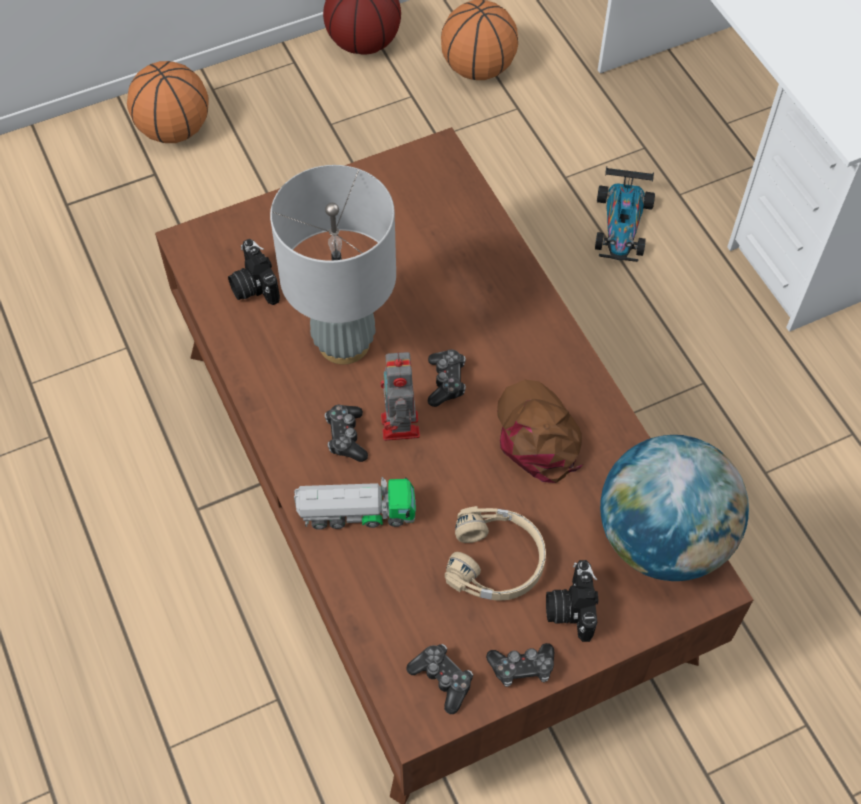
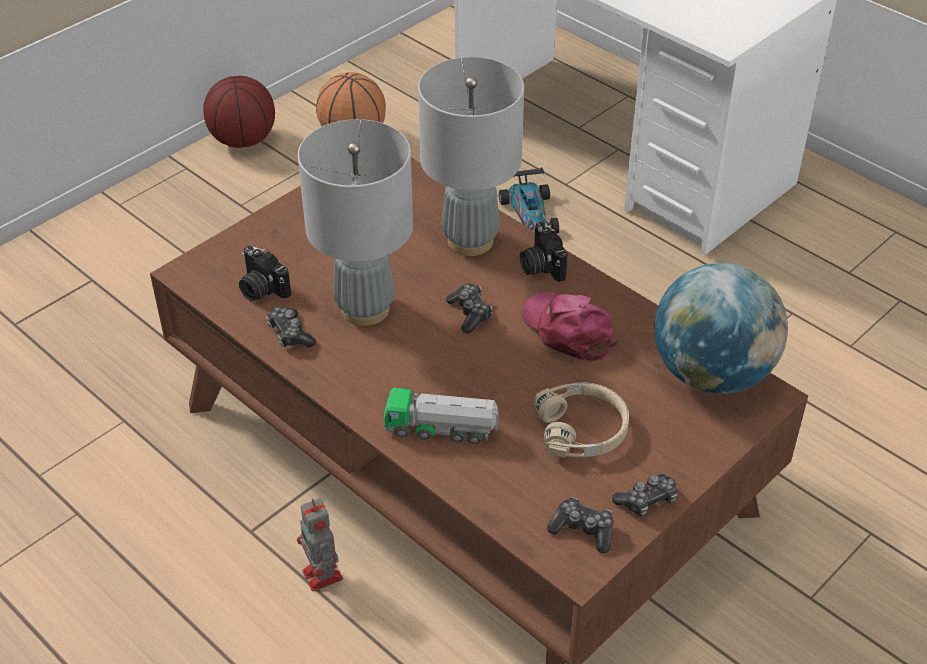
camera: 20 degrees left, 15 degrees down
basketball [127,61,209,143] -> none
toy truck [294,477,416,530] -> toy truck turned 150 degrees counterclockwise [384,388,499,444]
game controller [325,405,368,462] -> game controller moved to [266,306,316,348]
toy robot [380,352,420,441] -> toy robot moved to [297,499,343,591]
brown cap [497,380,583,483] -> pink cap [522,292,619,361]
camera [546,560,599,642] -> camera moved to [520,222,568,282]
none -> grey table lamp [418,57,524,256]

